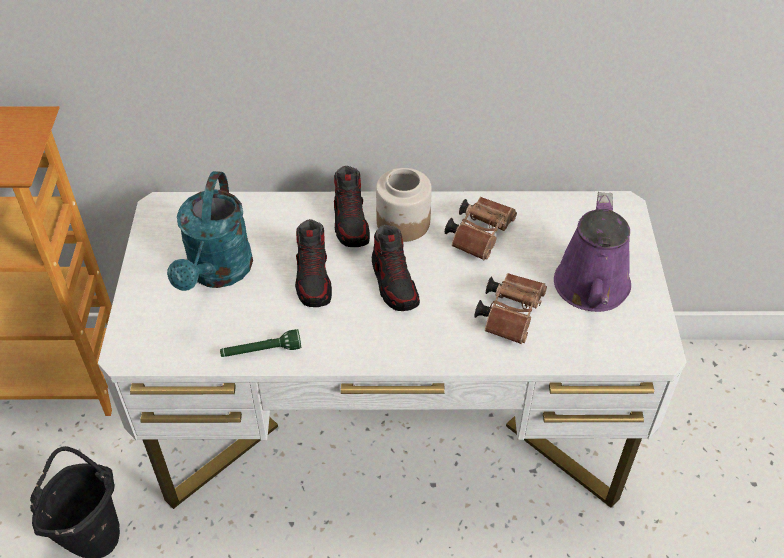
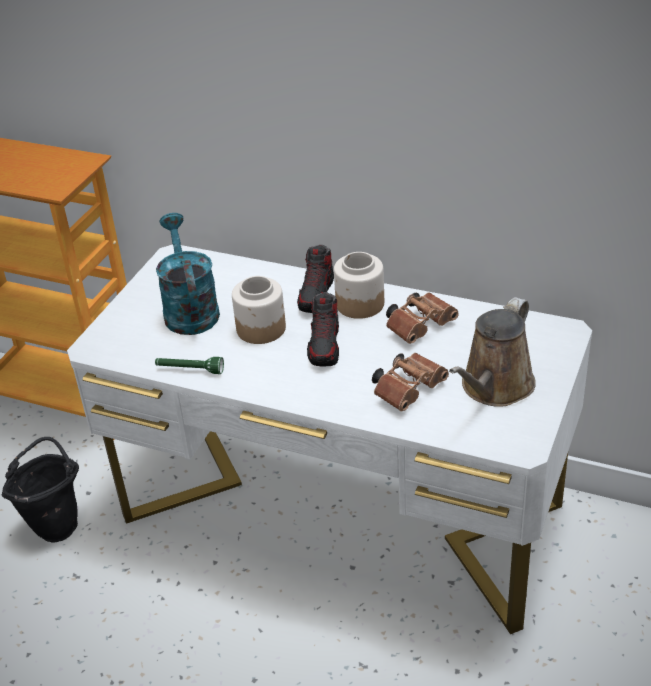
camera: 25 degrees right, 10 degrees down
turquoise watering can [167,171,253,291] -> turquoise watering can turned 135 degrees clockwise [156,213,220,335]
shoe [295,219,332,307] -> jar [232,276,286,344]
purple watering can [554,192,631,312] -> brown watering can [449,297,536,407]

